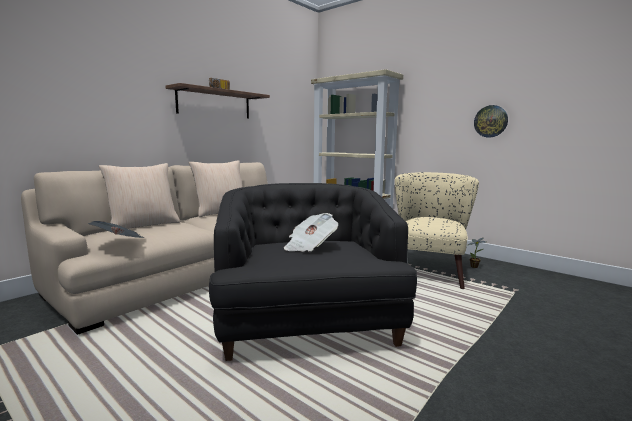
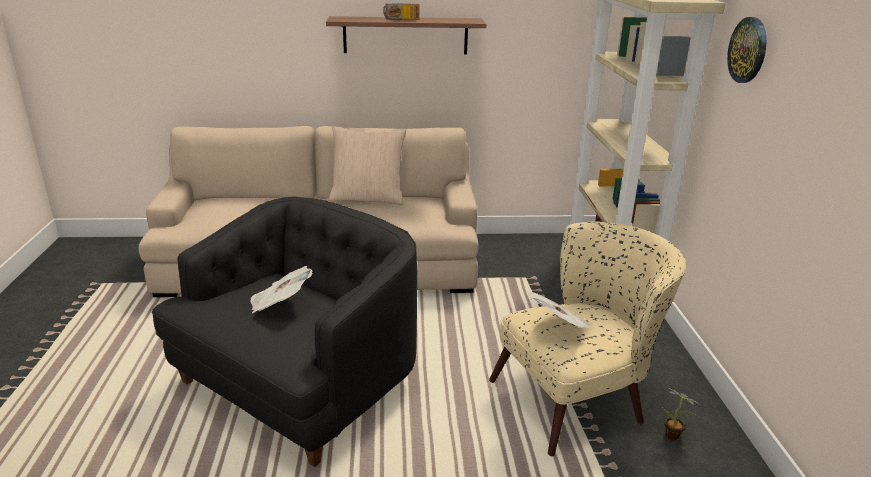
camera: 45 degrees right, 15 degrees up
newspaper [88,221,144,238] -> newspaper moved to [528,292,594,329]
beige pillow [99,163,180,229] -> none
wall clock [474,105,508,137] -> wall clock moved to [727,17,766,83]

